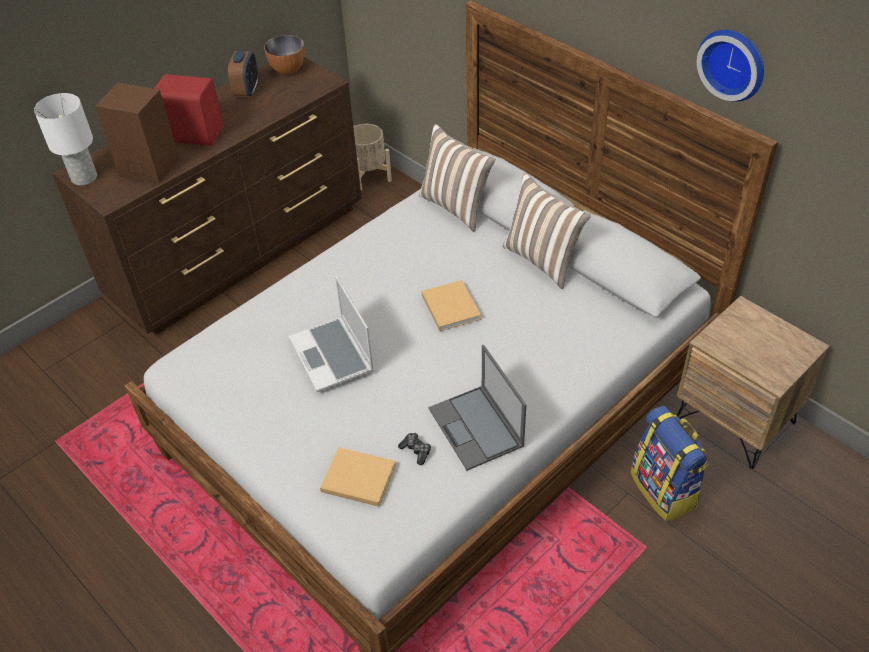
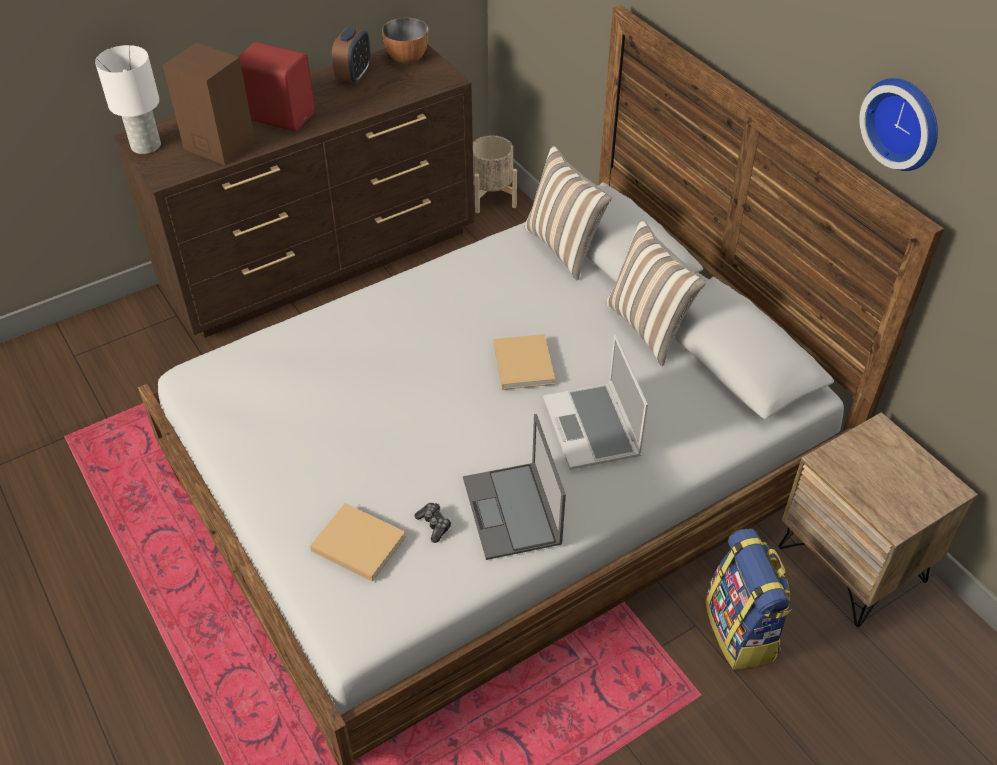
camera: 10 degrees right, 0 degrees up
laptop [288,276,374,392] -> laptop moved to [543,334,648,470]

